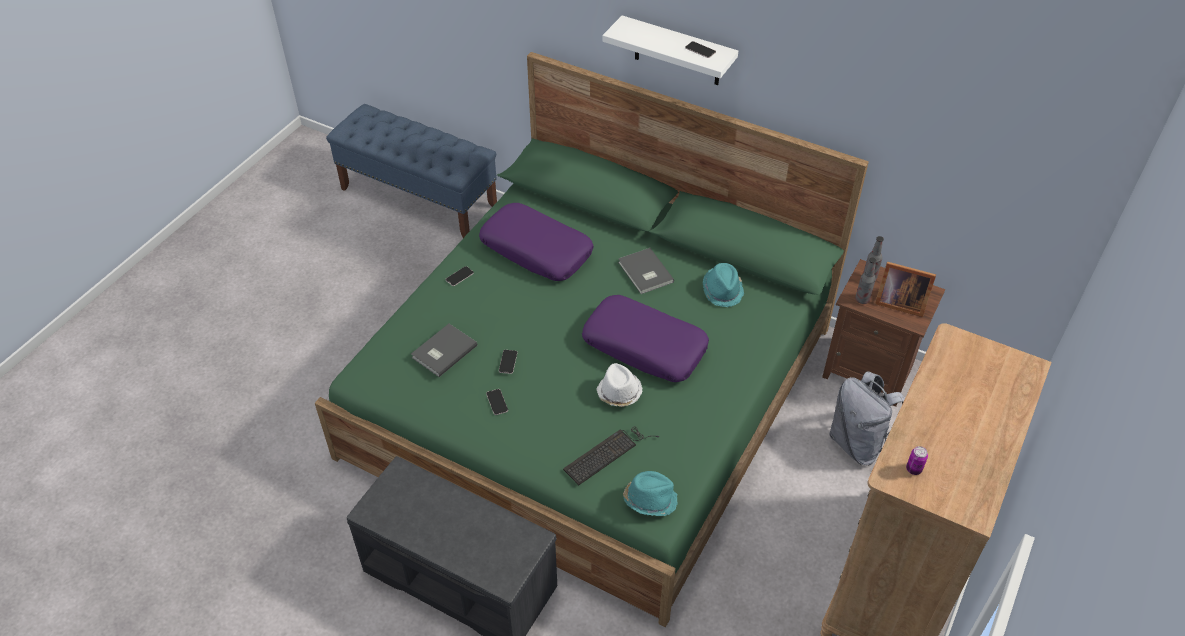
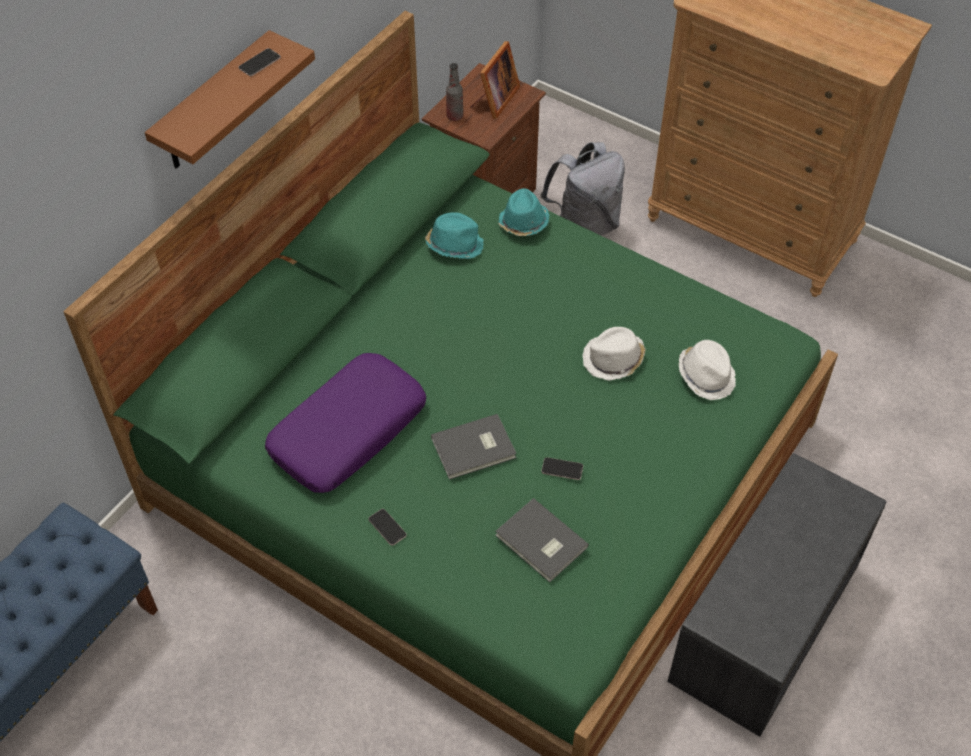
camera: 85 degrees left, 5 degrees up
phone [486,389,508,415] -> none
keyboard [563,426,659,485] -> white hat [679,340,736,400]
purple pillow [582,295,709,382] -> none
white shelf [602,15,738,85] -> brown shelf [145,30,315,169]
grey book [618,248,674,294] -> grey book moved to [431,414,517,480]
turquoise hat [623,471,677,516] -> turquoise hat moved to [498,188,549,236]
bottle [855,257,877,304] -> none
can [906,446,928,475] -> none

